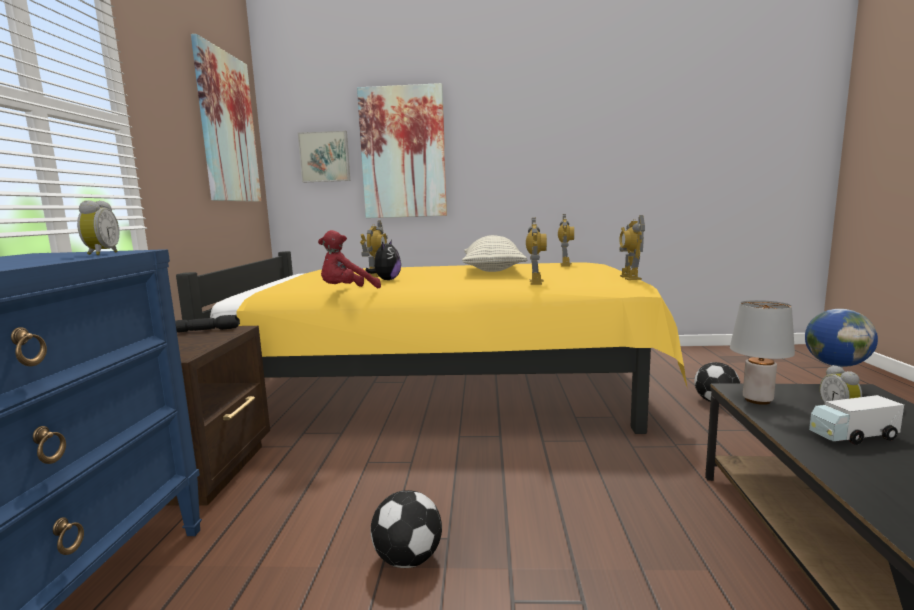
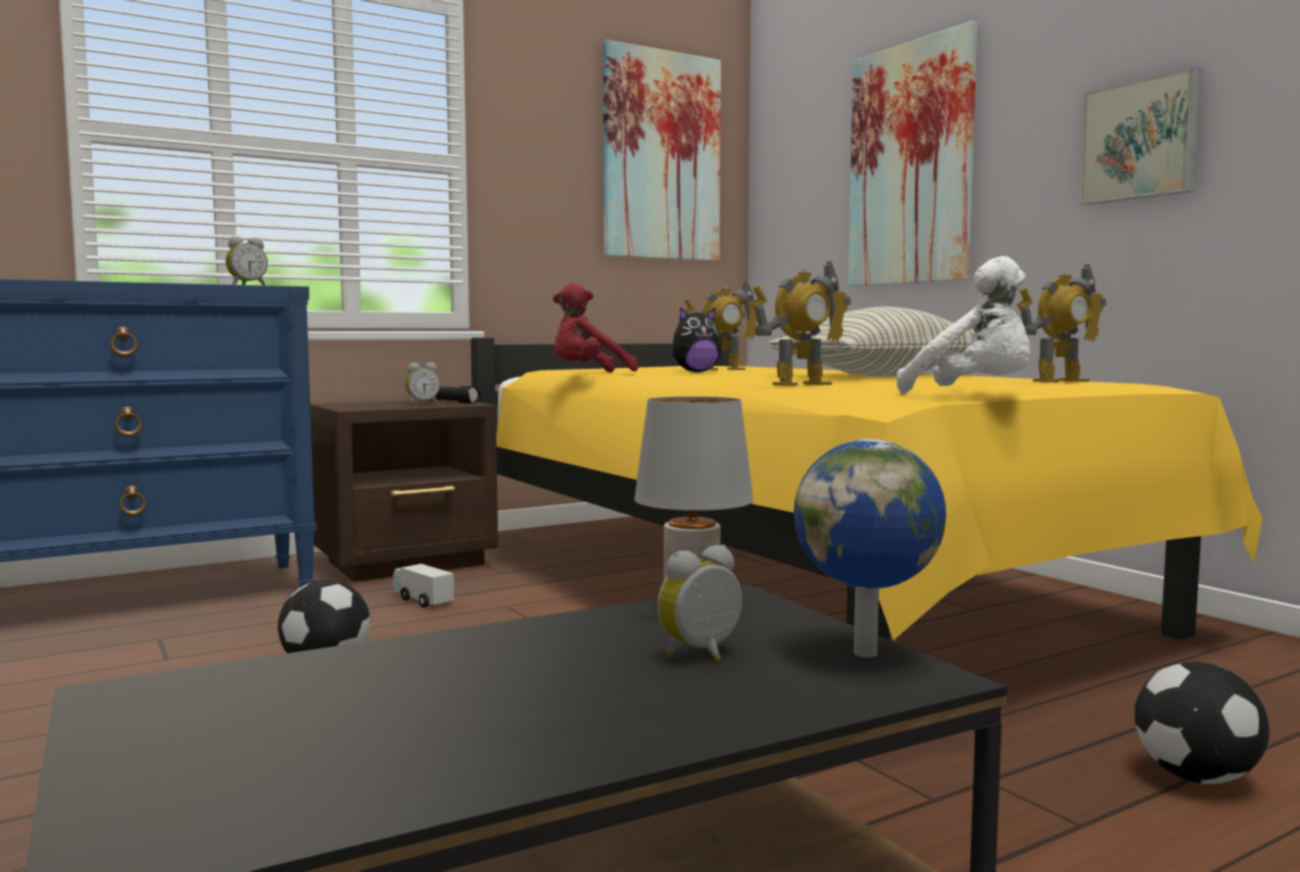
camera: 55 degrees right, 5 degrees down
picture [298,131,350,182] -> picture moved to [1079,67,1202,205]
red plush toy [318,230,381,288] -> red plush toy turned 45 degrees counterclockwise [553,283,638,373]
toy robot [619,215,645,280] -> white plush toy [897,256,1031,393]
toy truck [809,395,904,445] -> toy truck moved to [393,564,454,608]
none -> alarm clock [405,362,440,405]

